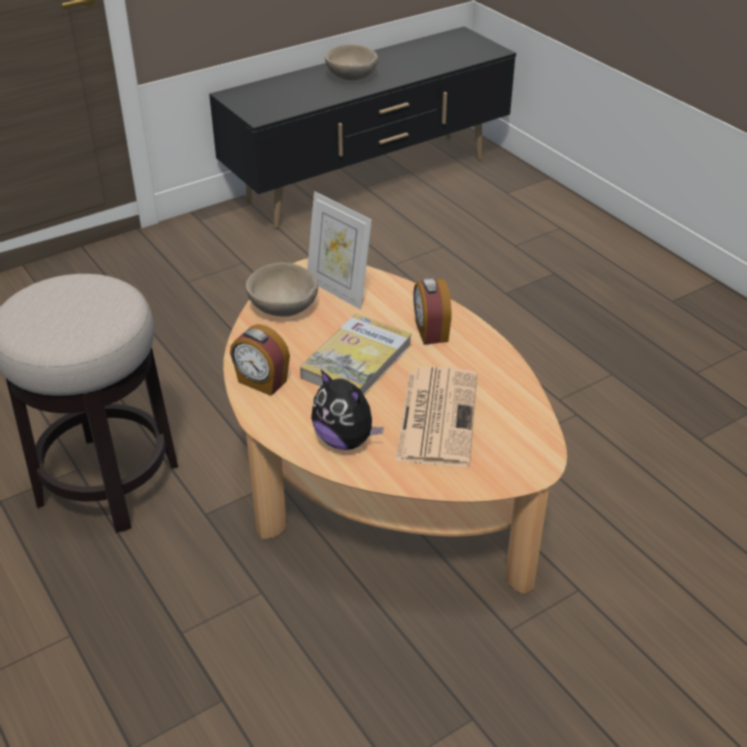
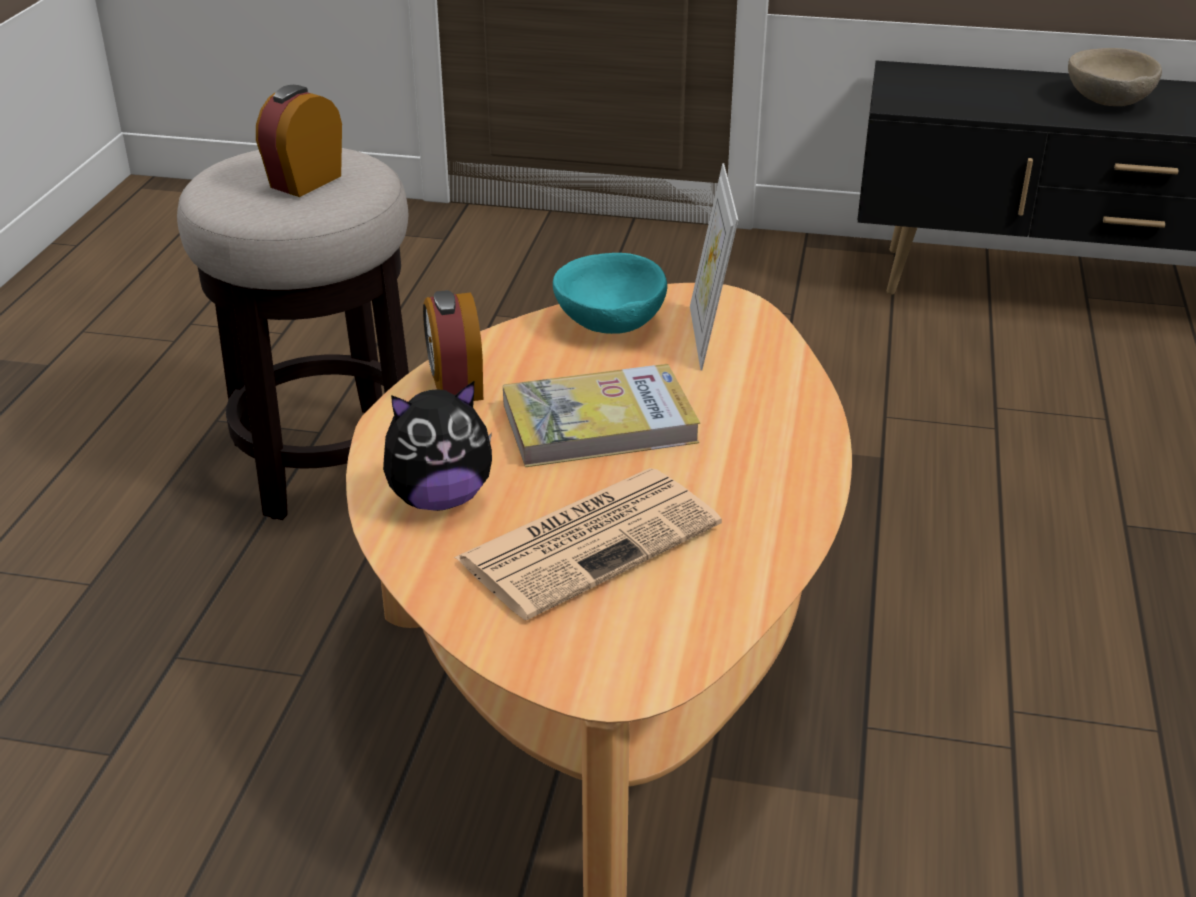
camera: 45 degrees right, 5 degrees down
beige bowl [246,263,318,317] -> turquoise bowl [553,253,667,334]
plush toy [311,370,384,450] -> plush toy turned 105 degrees counterclockwise [383,381,492,511]
alarm clock [413,277,451,345] -> alarm clock moved to [256,85,342,197]

